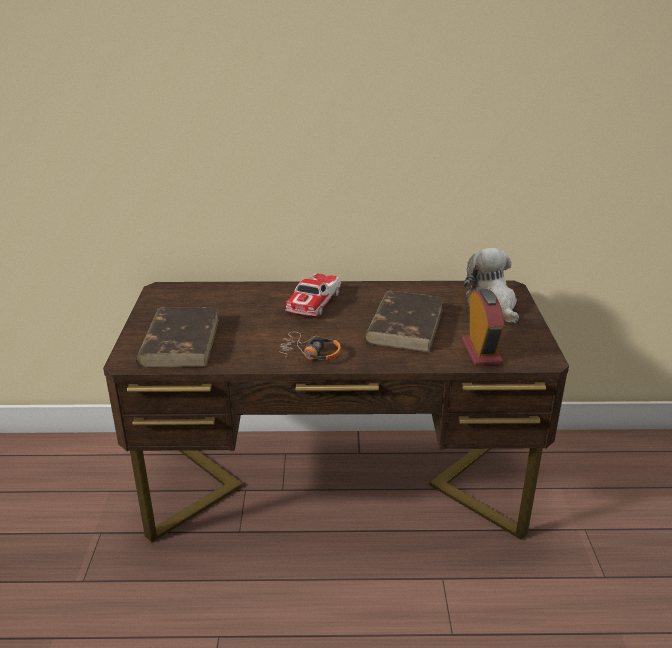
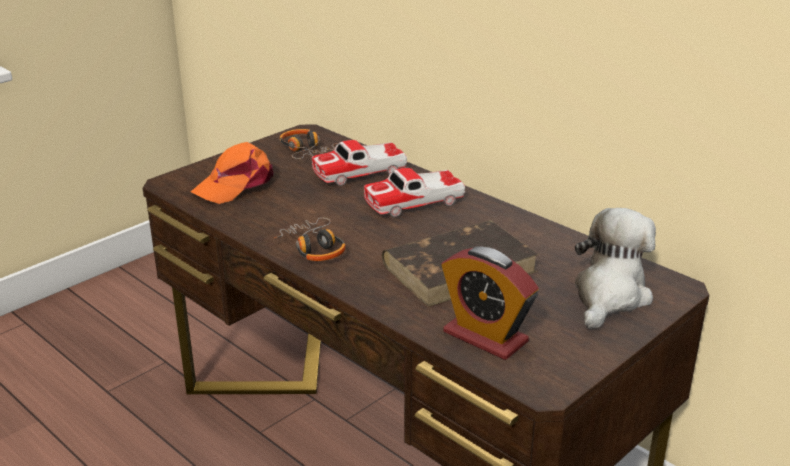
camera: 45 degrees right, 0 degrees up
brown book [136,307,219,367] -> orange cap [191,142,274,204]
alarm clock [462,289,504,366] -> alarm clock turned 90 degrees clockwise [442,247,539,360]
none -> headphones [280,129,338,159]
none -> toy car [312,140,407,186]

